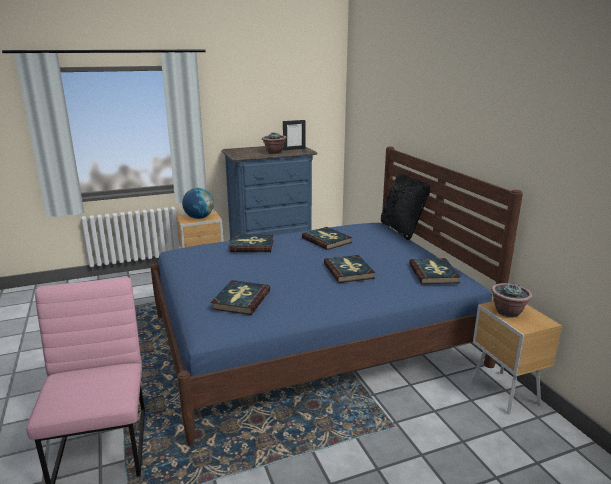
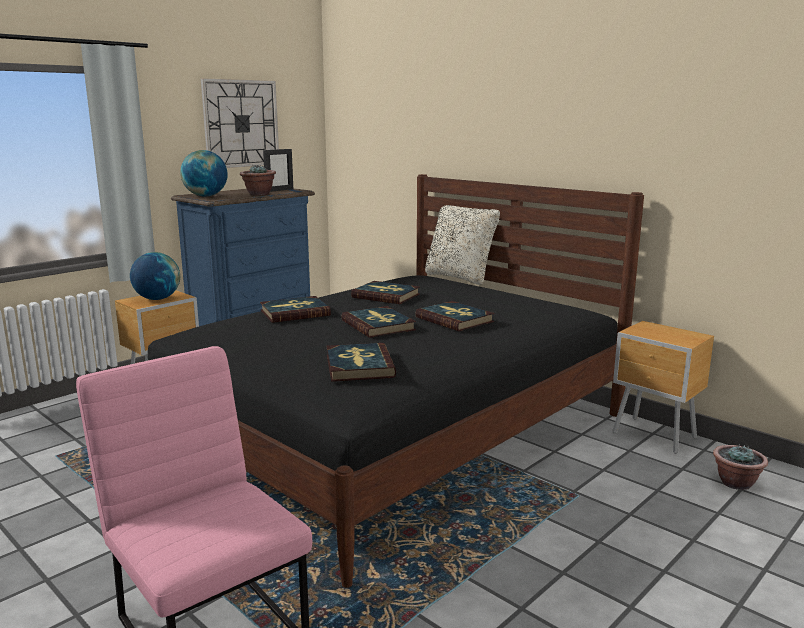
camera: 25 degrees left, 5 degrees down
blue bed [150,147,523,446] -> black bed [137,174,644,588]
black pillow [381,173,430,240] -> beige pillow [425,205,500,285]
book [409,258,461,284] -> book moved to [341,306,416,338]
potted plant [491,283,533,318] -> potted plant moved to [713,444,768,490]
none -> globe [180,150,228,197]
none -> wall clock [201,78,279,168]

